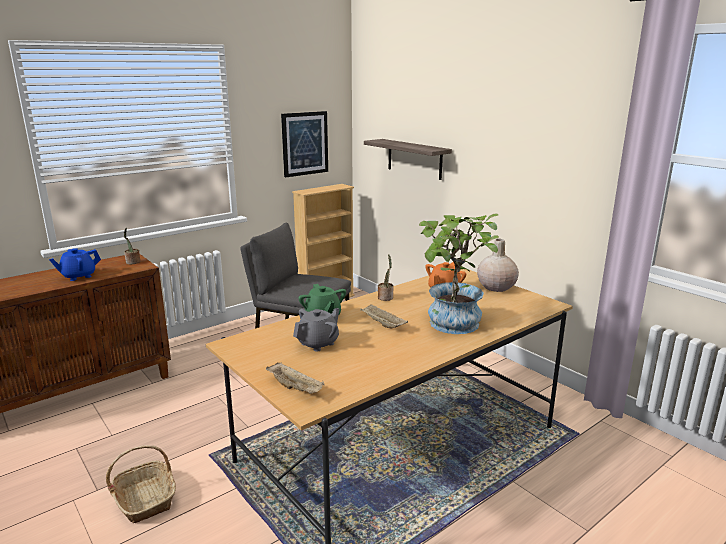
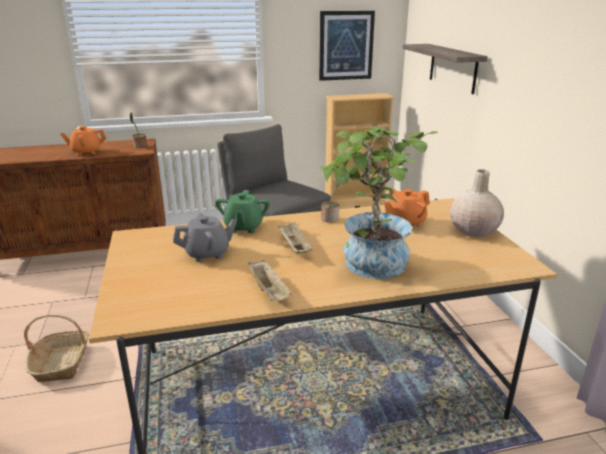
camera: 25 degrees right, 5 degrees up
blue teapot [49,248,101,281] -> orange teapot [60,126,107,155]
beige tray [266,362,324,394] -> beige tray moved to [248,260,292,301]

